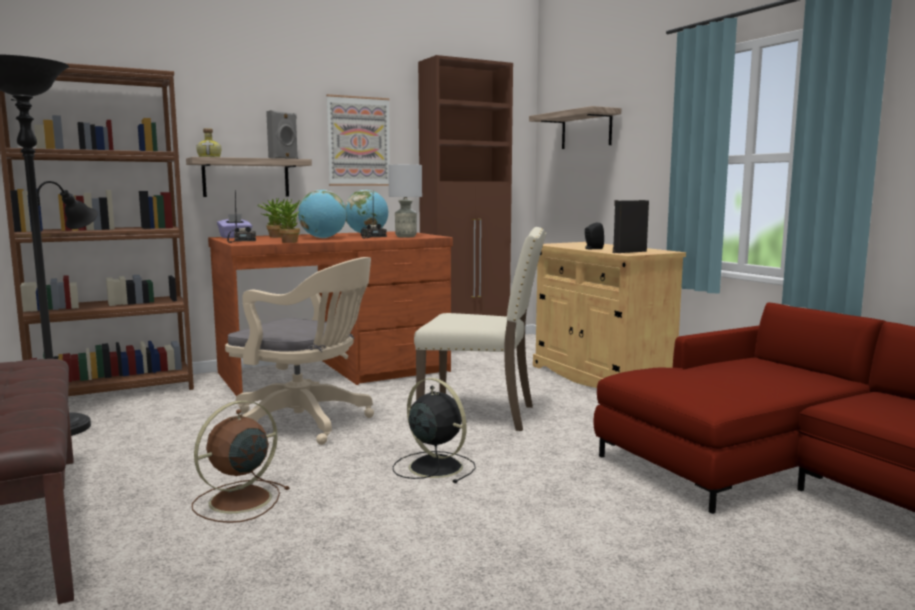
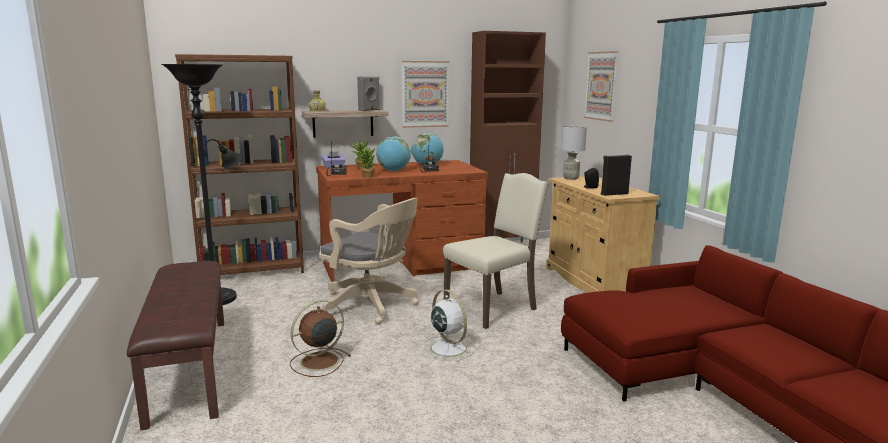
camera: 10 degrees right, 5 degrees up
grey table lamp [388,164,422,237] -> grey table lamp moved to [561,125,587,180]
black fan [393,378,476,483] -> white fan [420,289,475,362]
beige chair [414,227,547,431] -> beige chair turned 60 degrees counterclockwise [443,173,549,329]
shelf [529,106,622,149] -> picture [584,51,619,122]

